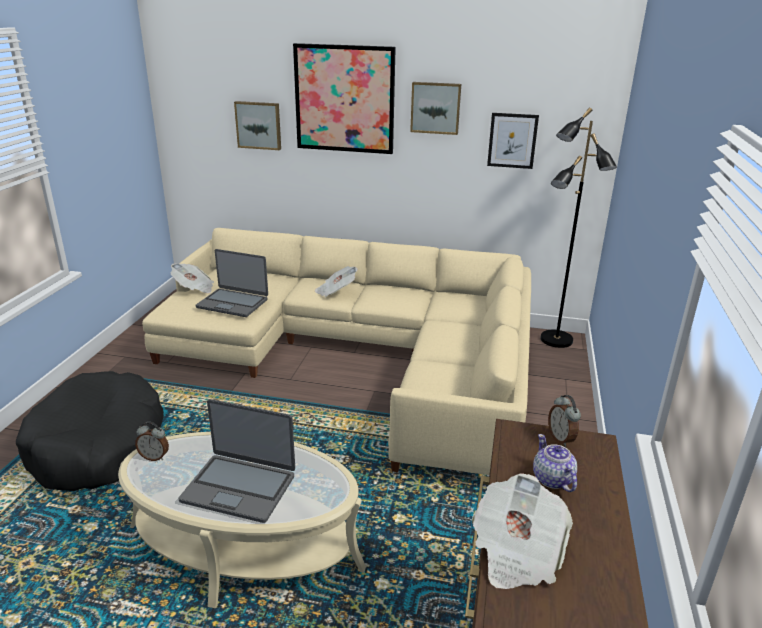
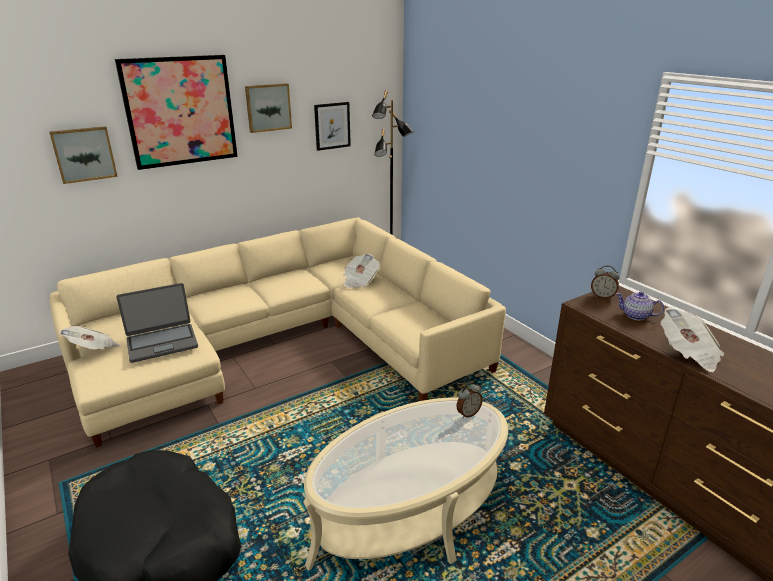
camera: 45 degrees left, 0 degrees up
alarm clock [135,422,169,461] -> alarm clock moved to [456,382,483,418]
laptop [179,399,295,523] -> none
newspaper [315,266,358,297] -> newspaper moved to [343,254,380,288]

